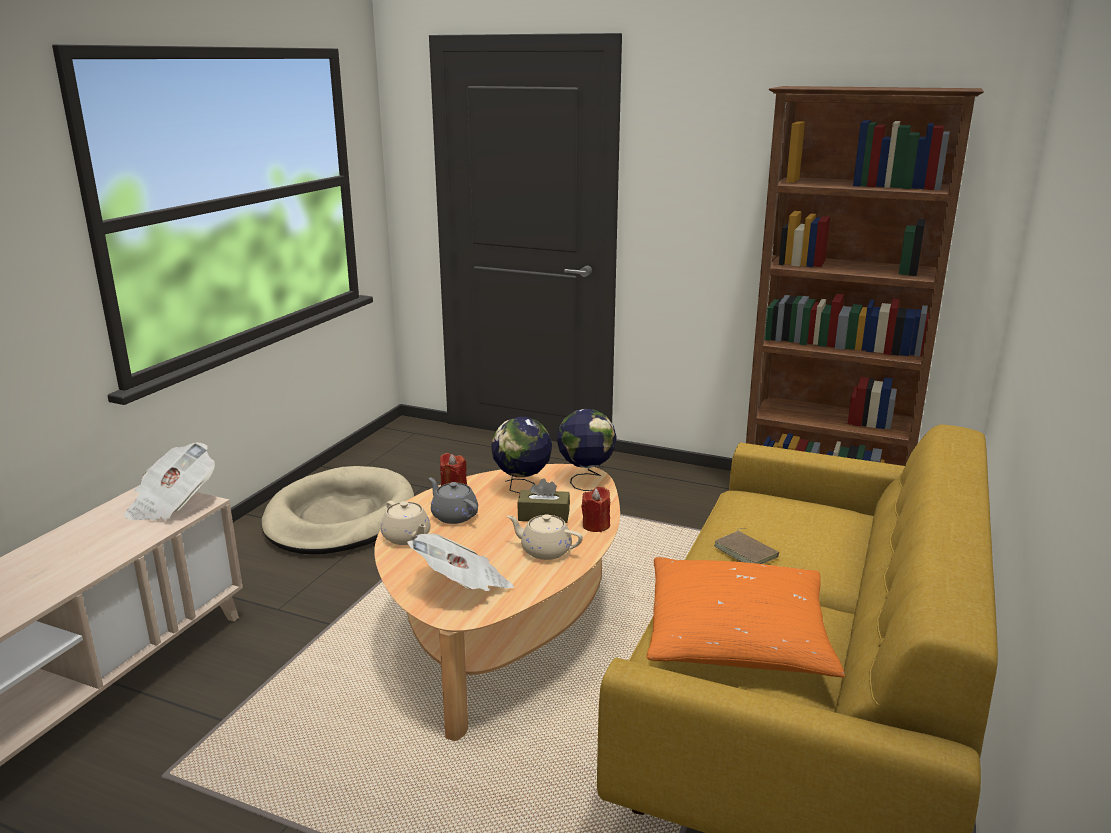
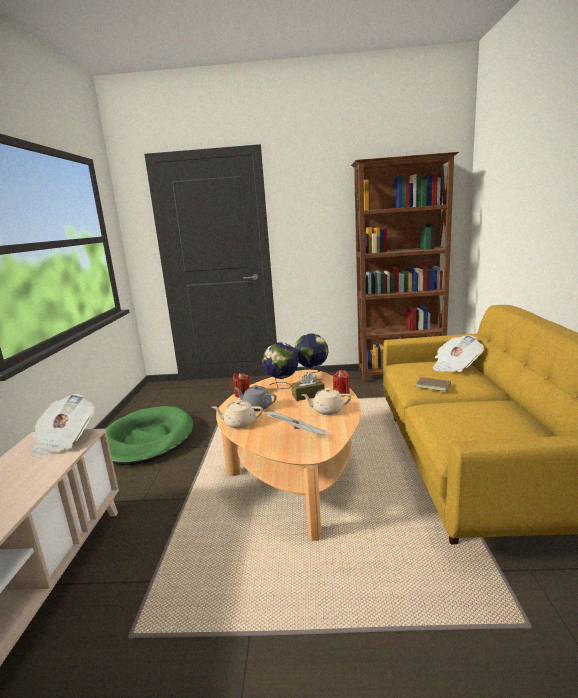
camera: 20 degrees left, 5 degrees down
beige dog bed [261,466,414,554] -> green dog bed [106,406,194,465]
beige teapot [381,501,431,545] -> beige teapot turned 150 degrees clockwise [212,400,263,429]
orange pillow [647,557,845,677] -> none
none -> newspaper [433,335,484,372]

